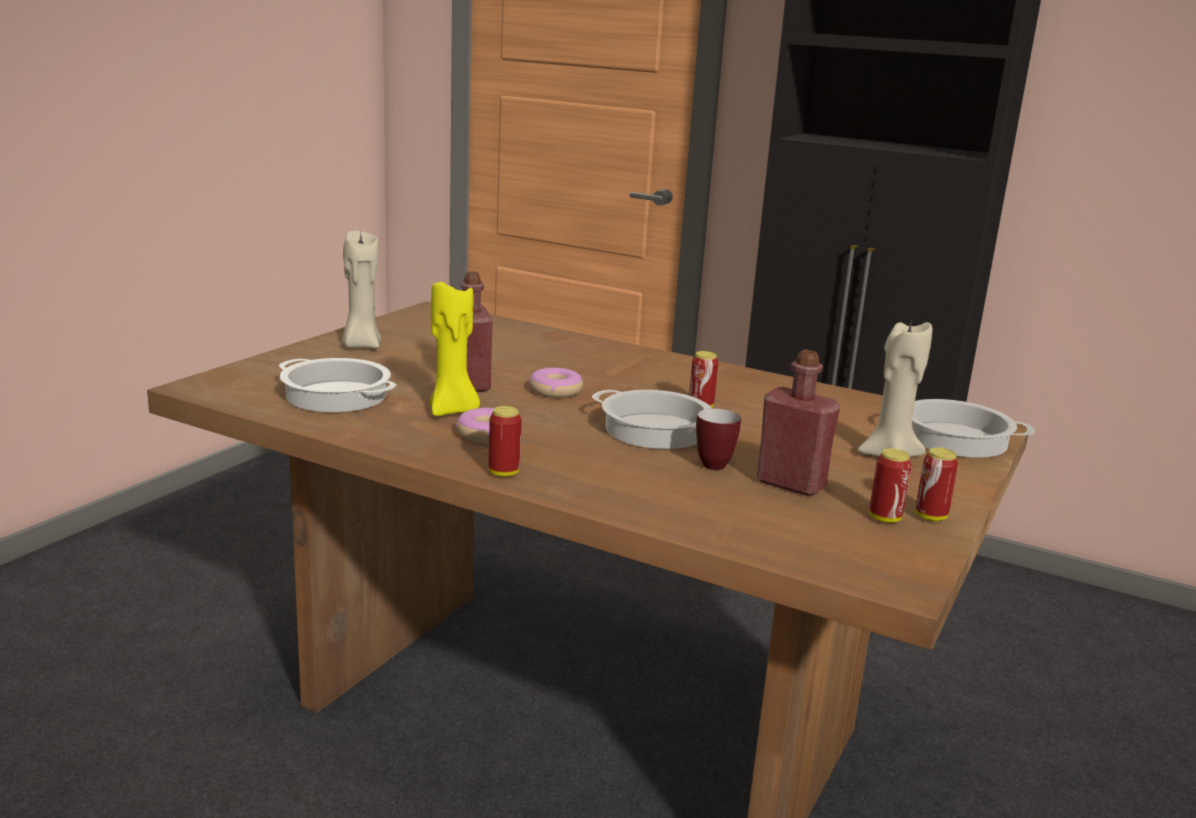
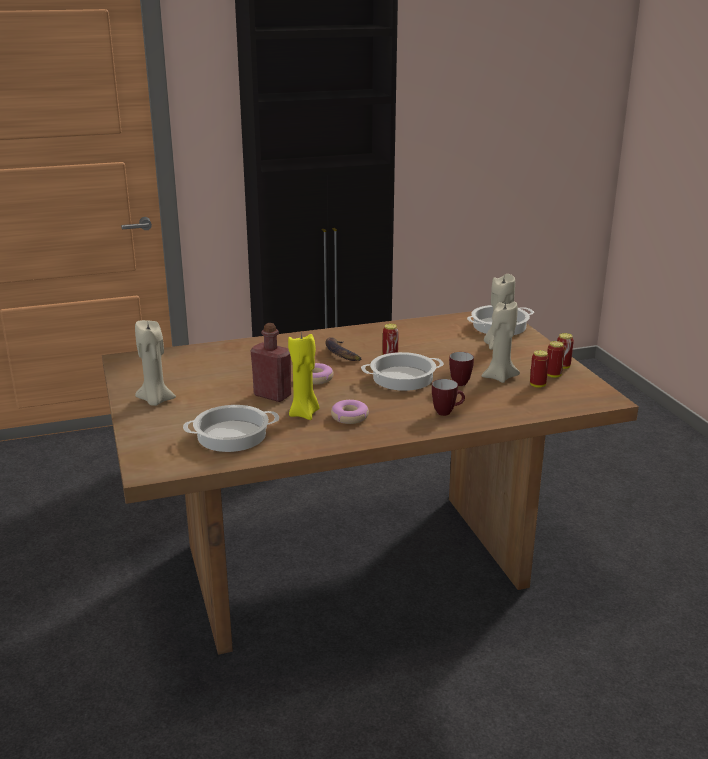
camera: 45 degrees left, 5 degrees up
can [489,406,522,477] -> can moved to [530,350,549,388]
red bottle [757,350,840,496] -> beige candle [482,301,520,383]
none -> banana [325,337,361,361]
none -> mug [432,379,465,416]

